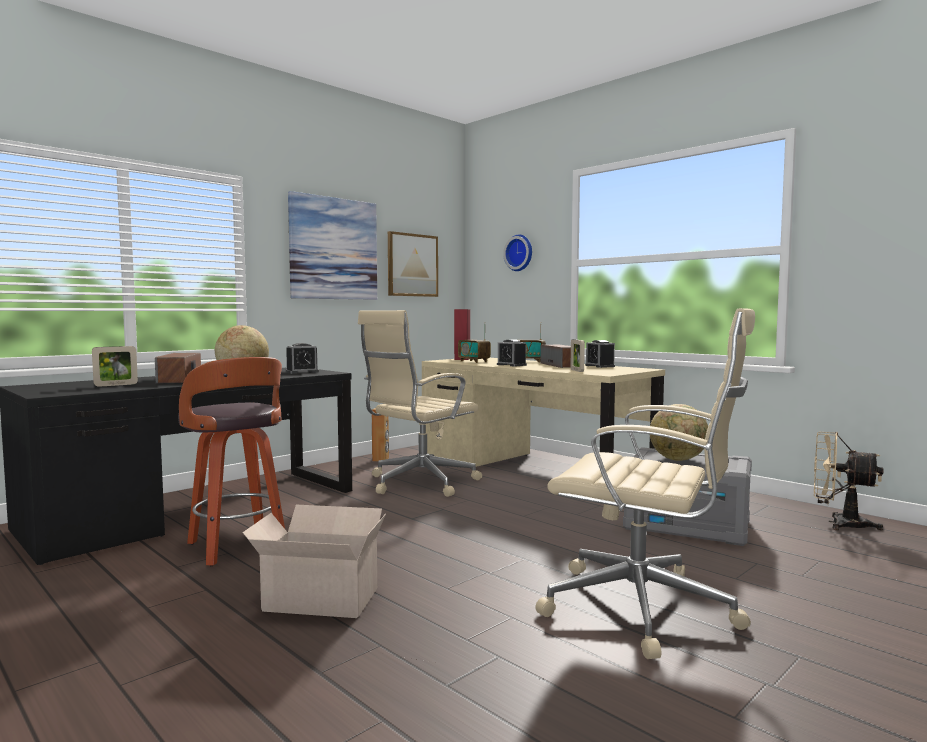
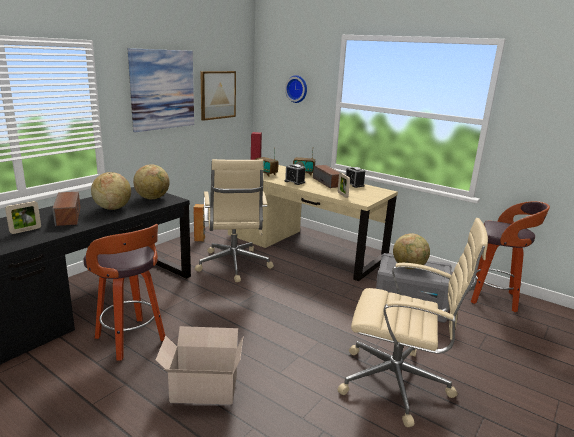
camera: 10 degrees left, 15 degrees up
alarm clock [286,343,319,374] -> globe [133,164,170,199]
beige office chair [358,310,482,497] -> beige office chair turned 45 degrees counterclockwise [195,159,274,282]
beige fan [814,432,883,530] -> stool [471,201,550,312]

